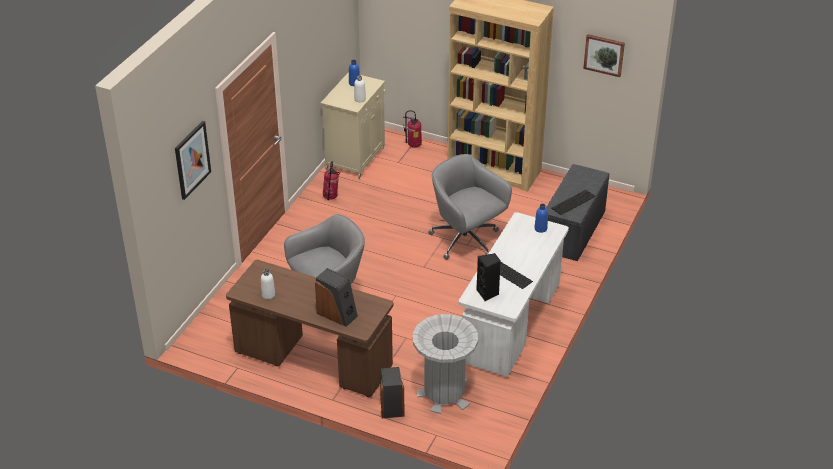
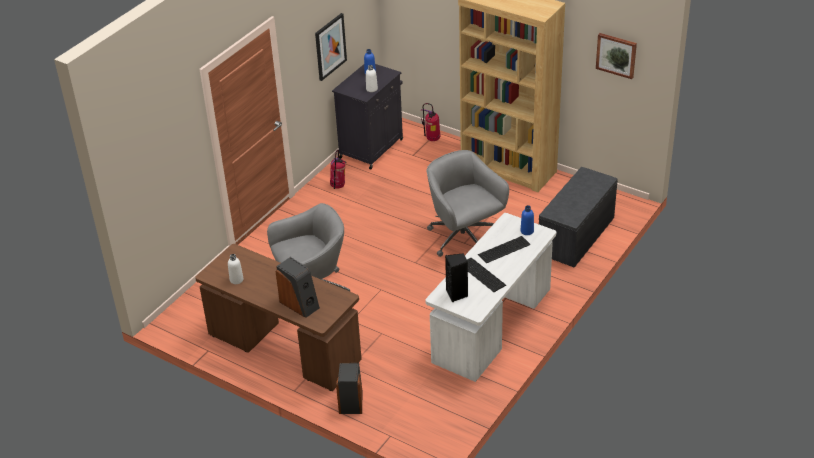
camera: 10 degrees right, 0 degrees up
picture [175,121,211,200] -> picture moved to [315,13,347,81]
beige cabinet [321,72,386,179] -> black cabinet [332,64,403,170]
grey trash can [413,314,478,414] -> none
keyboard [551,190,595,215] -> keyboard moved to [478,236,530,263]

